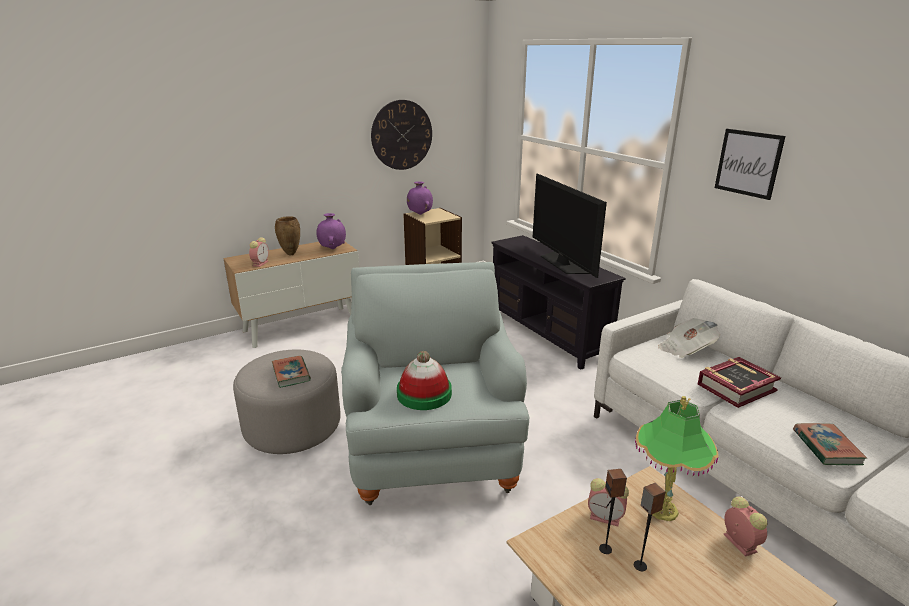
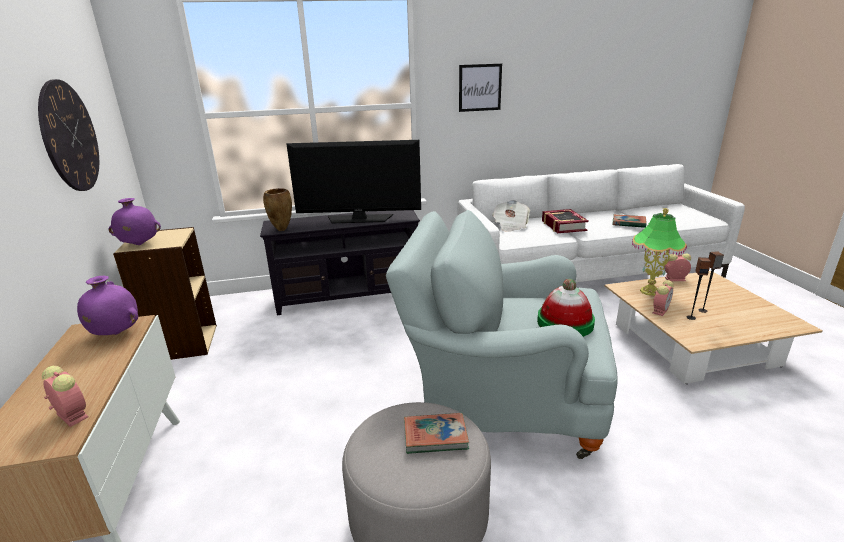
camera: 70 degrees left, 0 degrees up
brown vase [275,216,300,255] -> brown vase moved to [263,188,292,231]

